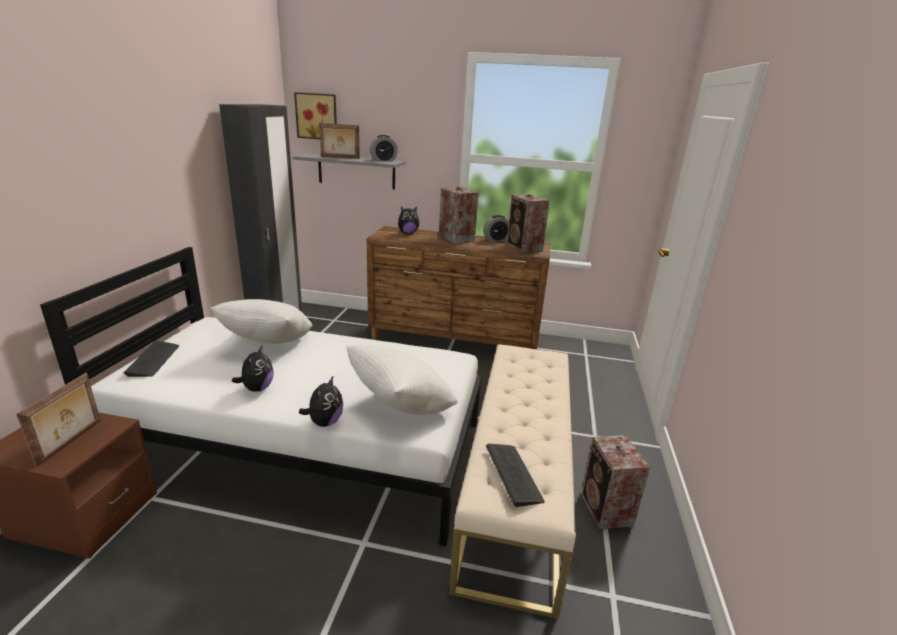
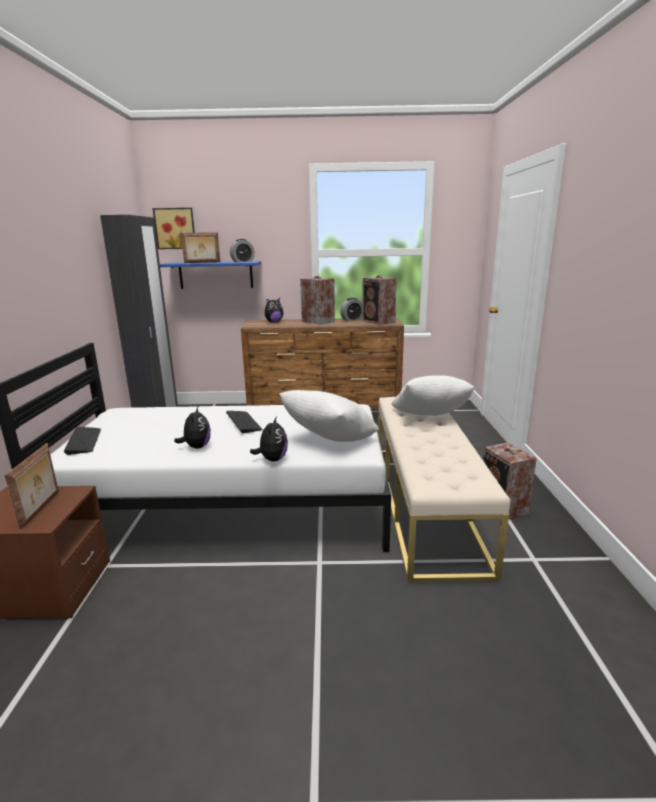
camera: 10 degrees left, 5 degrees down
white pillow [211,299,312,344] -> white pillow moved to [392,375,475,415]
grey shelf [293,153,406,189] -> blue shelf [160,261,261,289]
keyboard [486,444,545,507] -> keyboard moved to [226,411,263,434]

